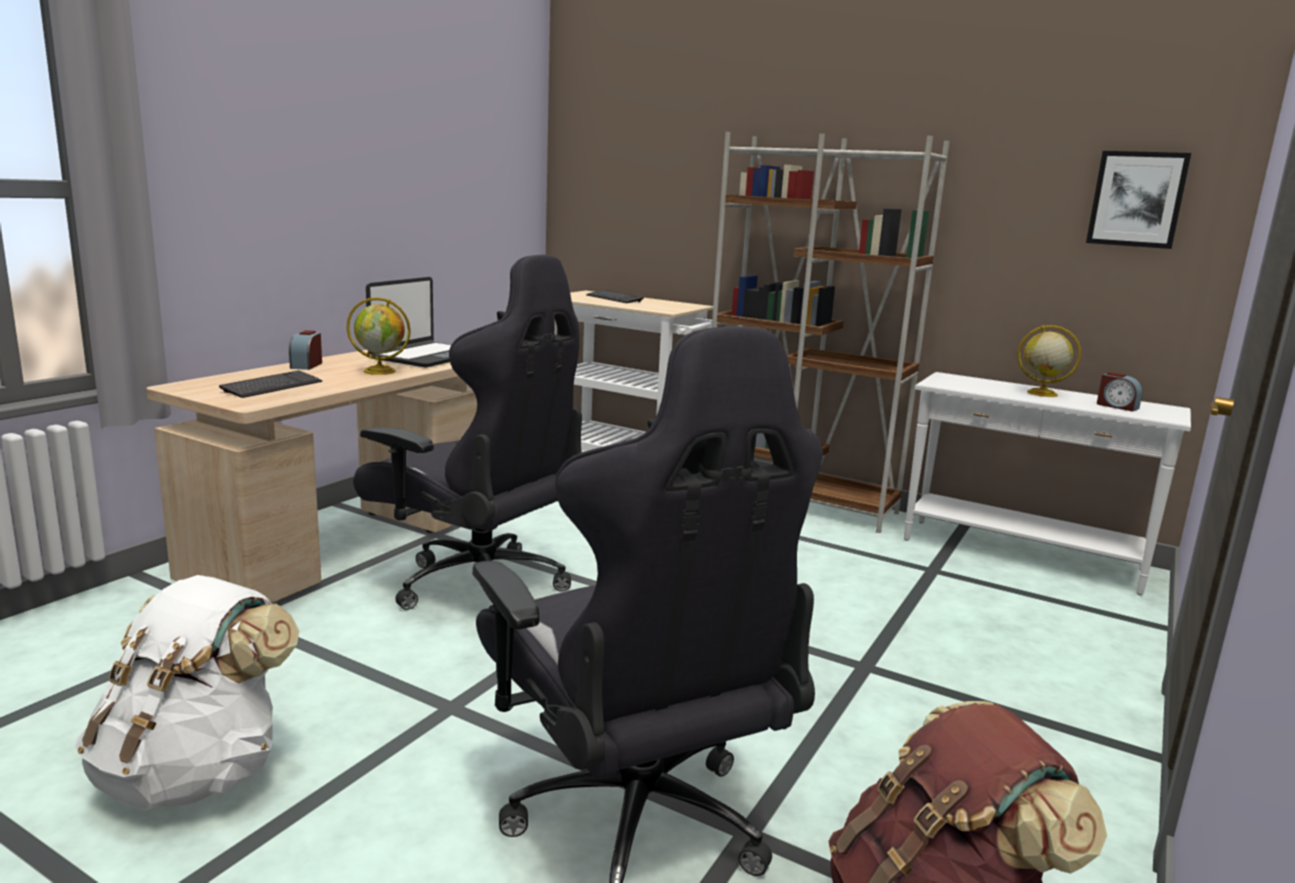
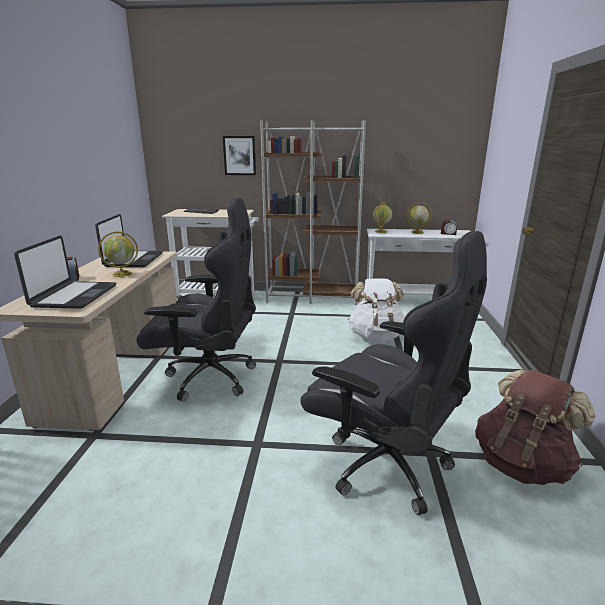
camera: 25 degrees left, 5 degrees up
white backpack [75,575,299,811] -> white backpack moved to [348,279,405,341]
keyboard [219,371,322,398] -> laptop [14,236,116,309]
picture [1086,151,1191,249] -> picture moved to [223,136,256,175]
none -> globe [373,202,392,233]

